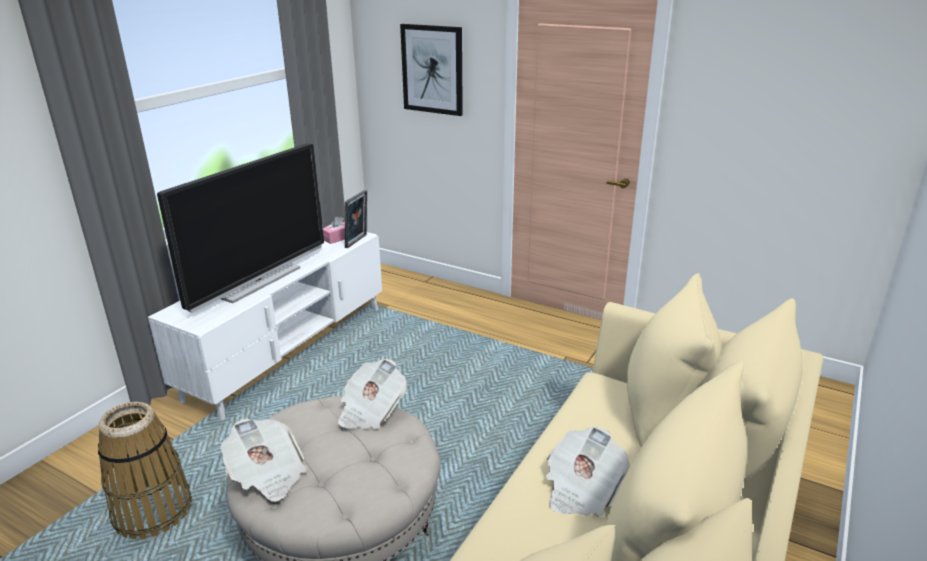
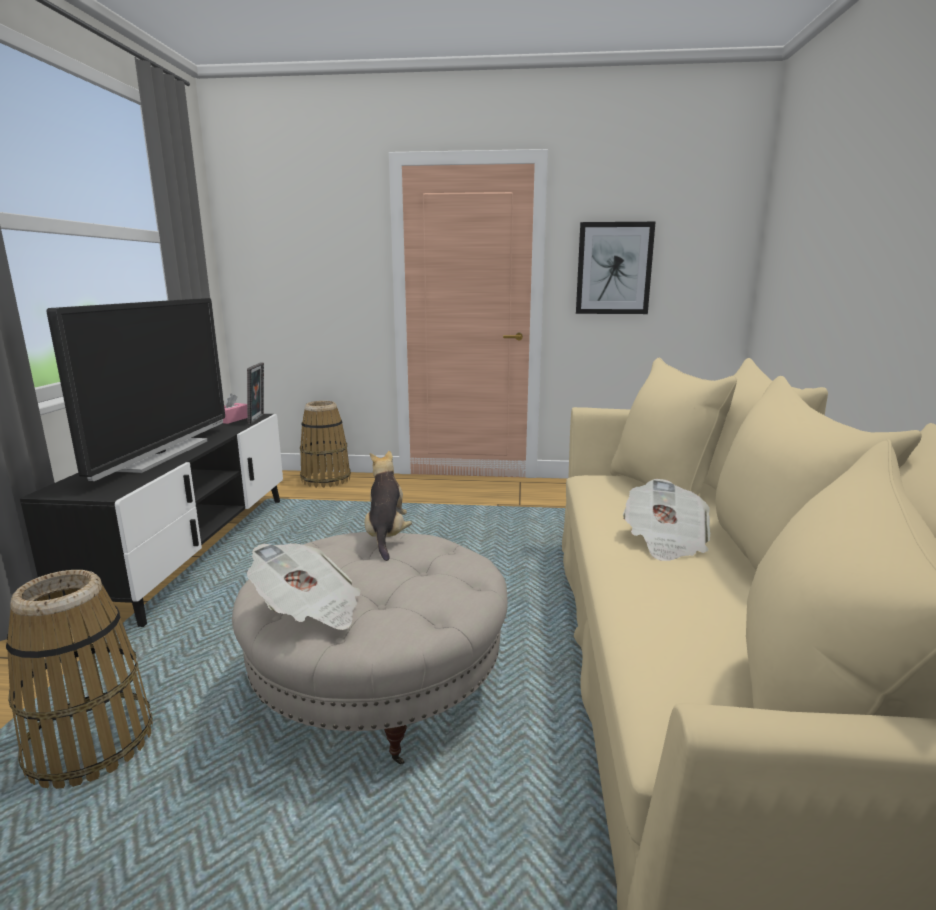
camera: 25 degrees left, 10 degrees down
white tv stand [148,224,382,421] -> black tv stand [20,414,283,627]
newspaper [338,359,407,429] -> plush toy [365,451,412,561]
picture [400,24,463,116] -> picture moved to [576,222,655,314]
none -> basket [300,401,351,488]

